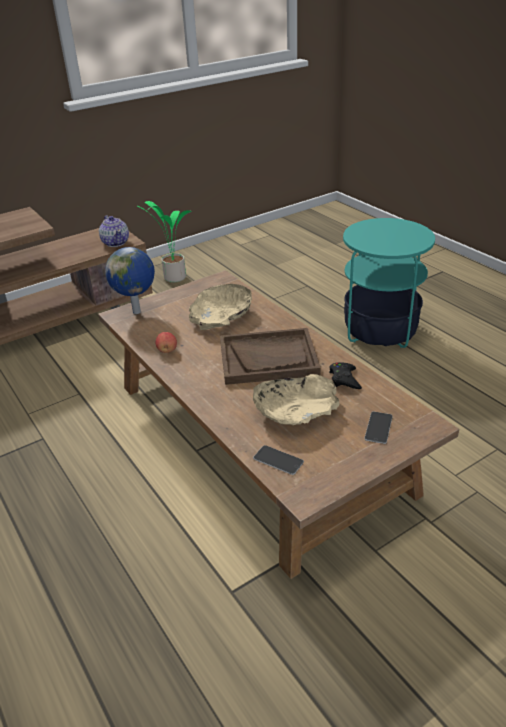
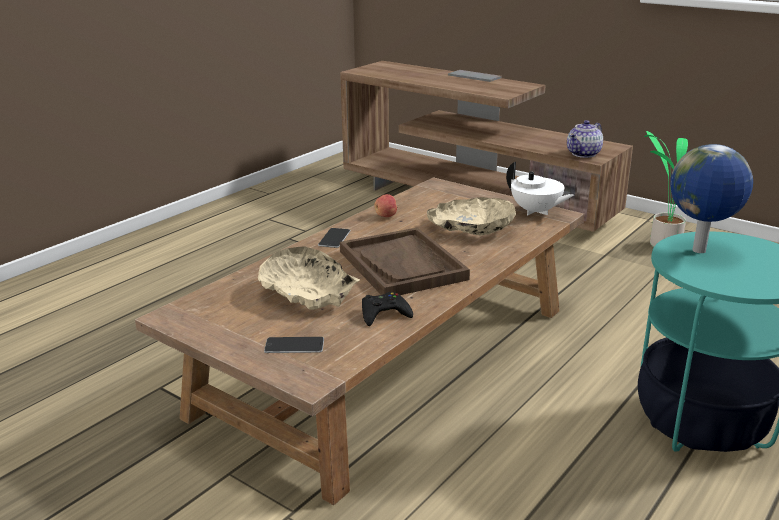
camera: 70 degrees right, 10 degrees down
globe [105,247,155,314] -> globe moved to [670,144,753,253]
phone [253,445,304,475] -> phone moved to [318,228,350,248]
none -> white teapot [506,162,574,215]

